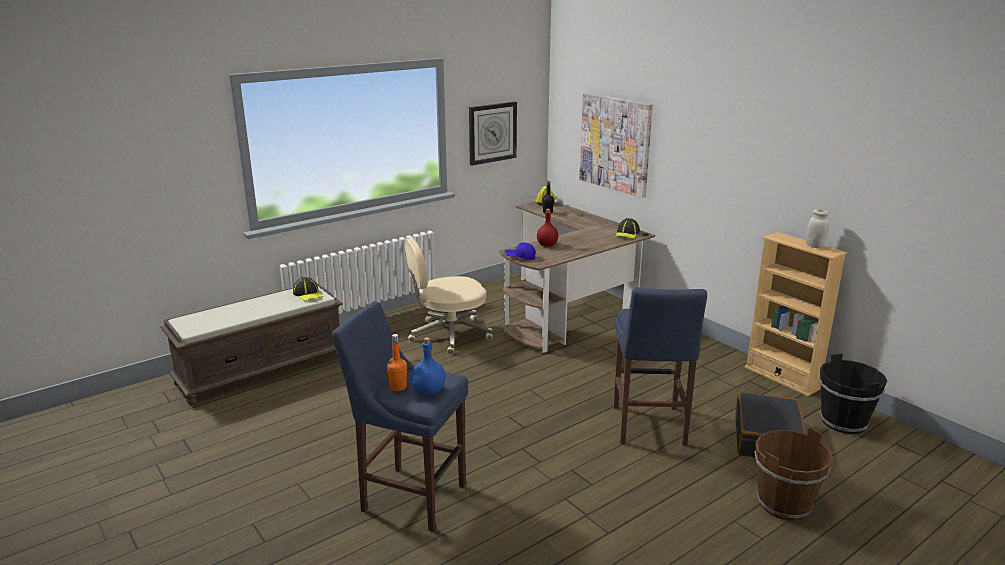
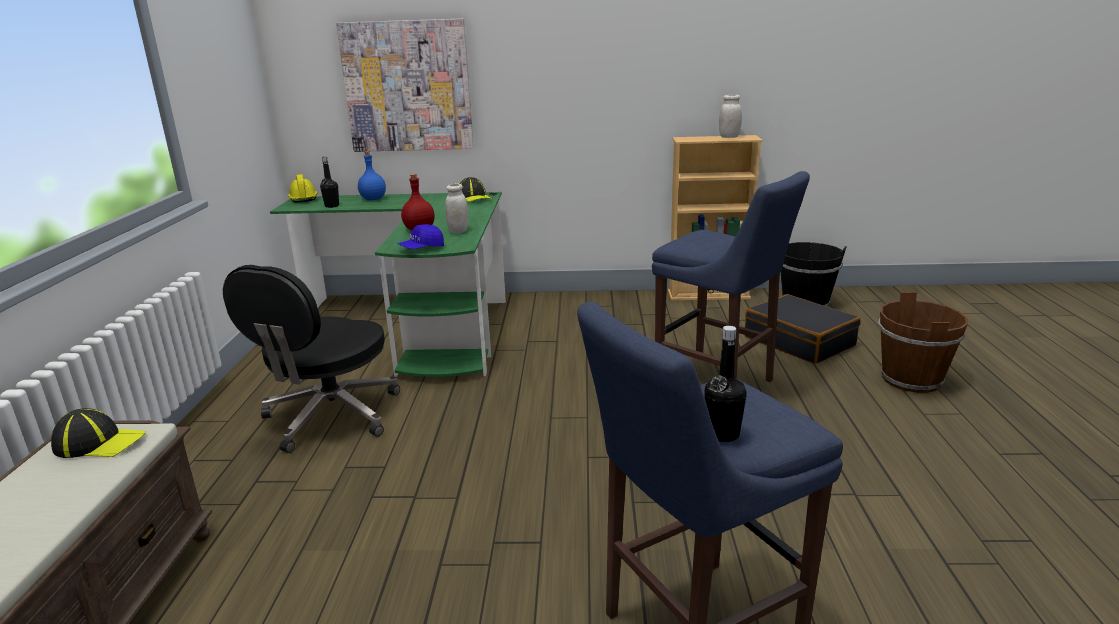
camera: 50 degrees left, 0 degrees up
orange bottle [387,334,407,391] -> black bottle [704,326,747,442]
beige office chair [404,237,493,355] -> black office chair [223,265,400,453]
blue bottle [411,337,446,395] -> blue bottle moved to [358,151,386,200]
wall clock [469,102,517,166] -> none
brown desk [499,201,655,353] -> green desk [270,192,506,377]
none -> white jar [445,183,468,234]

